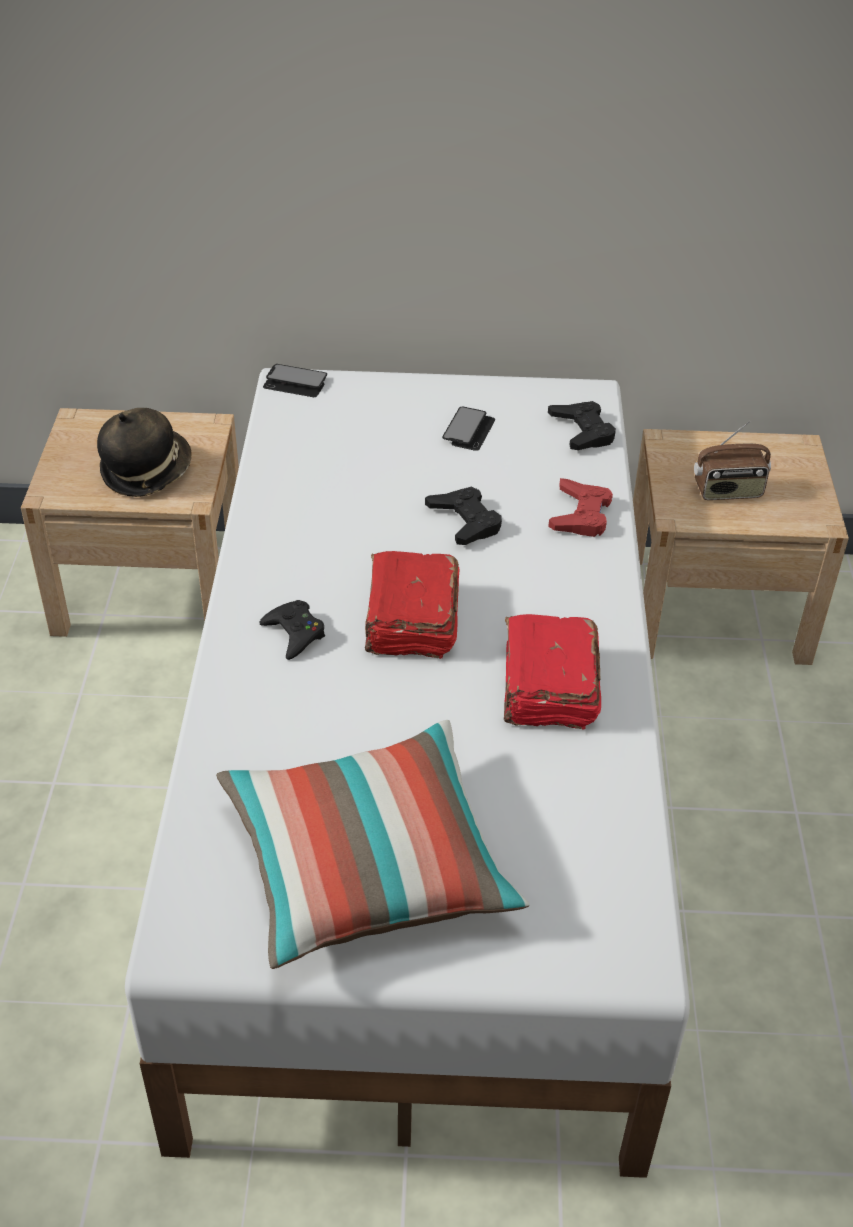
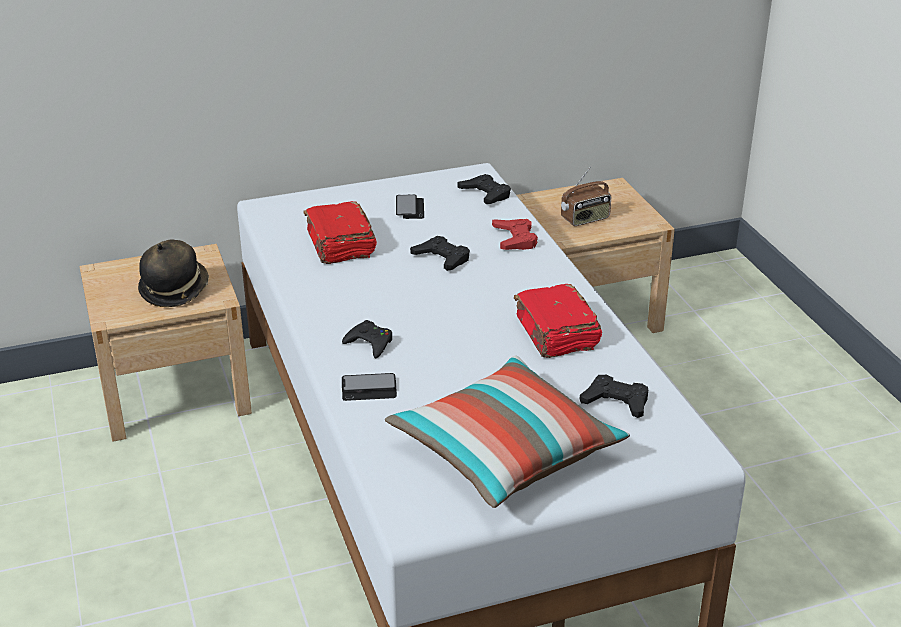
camera: 20 degrees left, 10 degrees down
phone [263,364,327,397] -> phone moved to [342,373,397,401]
red book [365,551,459,659] -> red book moved to [304,201,377,264]
none -> black game controller [580,375,648,418]

